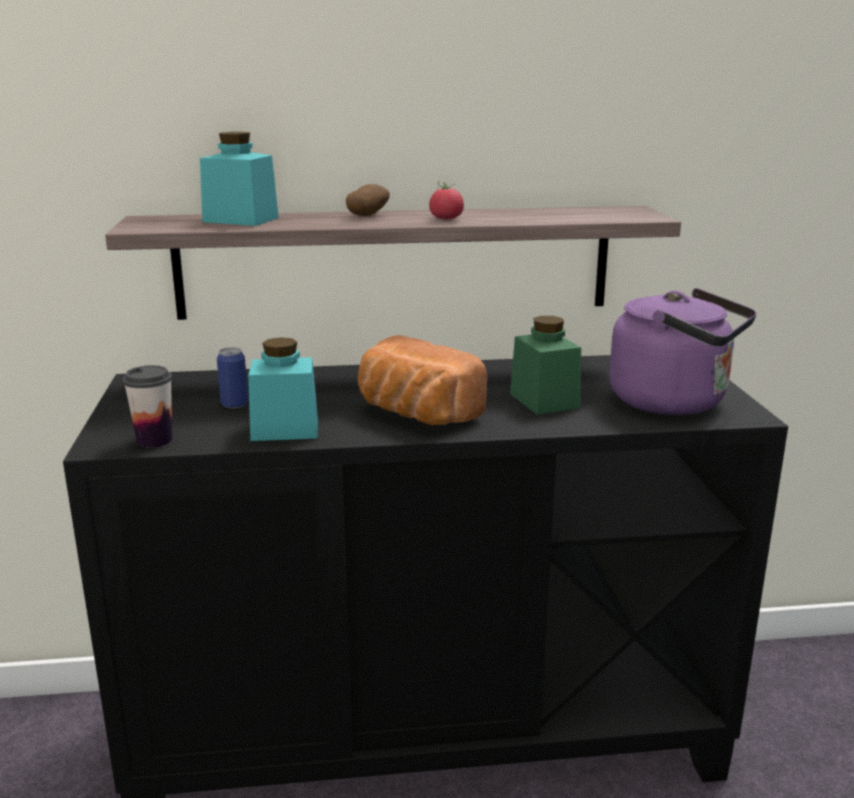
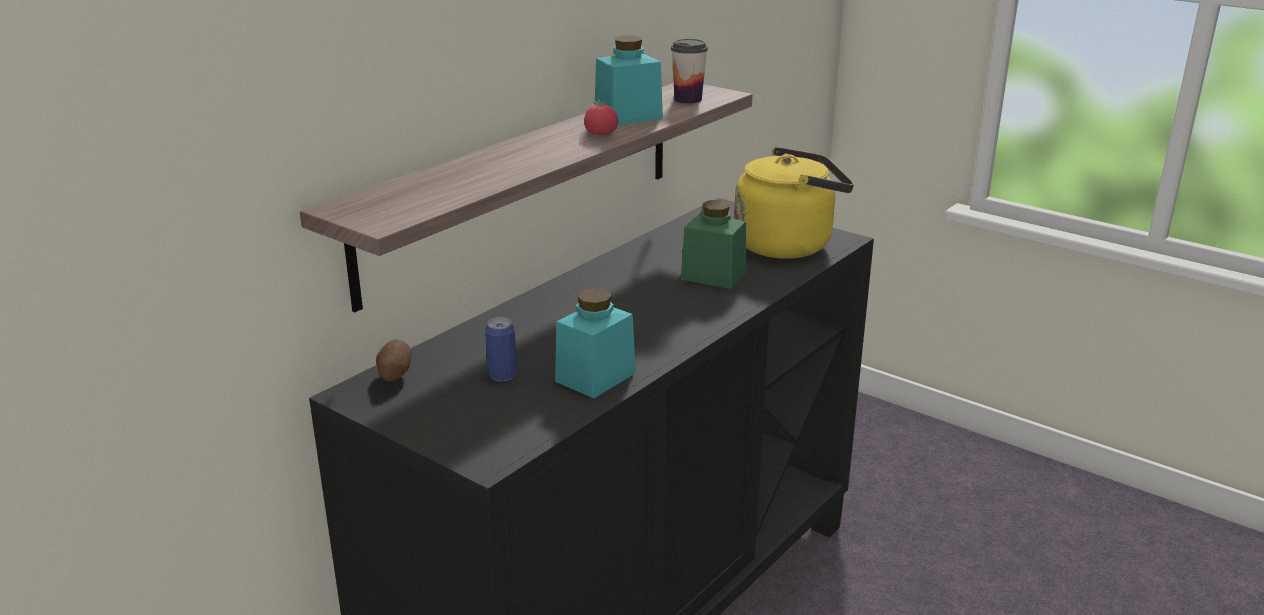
camera: 45 degrees left, 5 degrees up
cup [123,365,173,448] -> cup moved to [671,39,708,104]
turquoise jar [200,132,279,226] -> turquoise jar moved to [595,36,663,126]
potato [346,184,390,216] -> potato moved to [376,339,412,381]
bread [358,335,488,425] -> none
purple kettle [609,288,757,415] -> yellow kettle [734,147,854,259]

